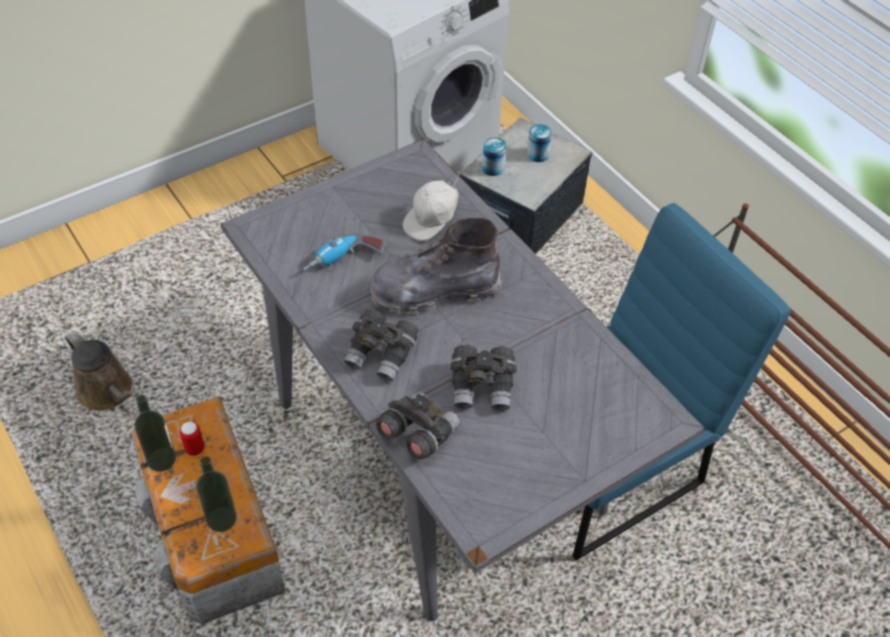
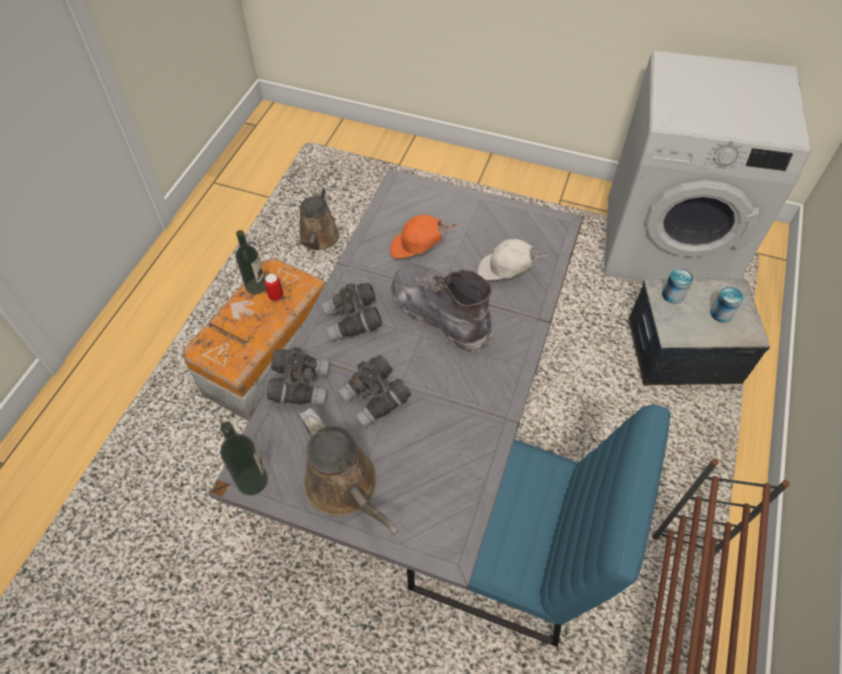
camera: 55 degrees right, 5 degrees up
bottle [196,457,237,532] -> bottle moved to [220,422,268,495]
power drill [303,234,386,271] -> orange cap [390,215,456,259]
none -> brown watering can [299,408,398,535]

